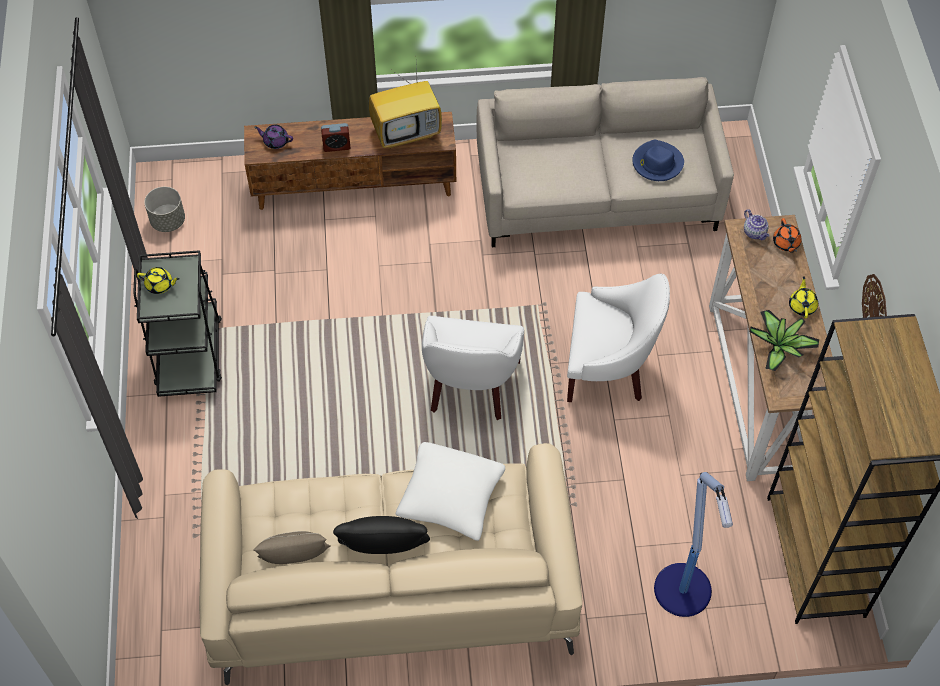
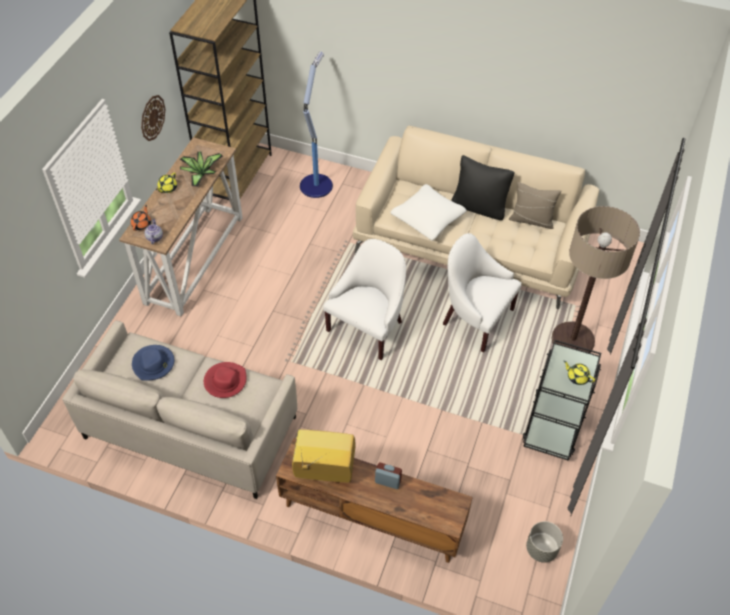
camera: 155 degrees left, 5 degrees down
purple teapot [254,125,293,149] -> none
white armchair [567,273,670,402] -> white armchair moved to [443,233,521,353]
none -> red hat [204,362,247,398]
none -> floor lamp [552,206,640,353]

